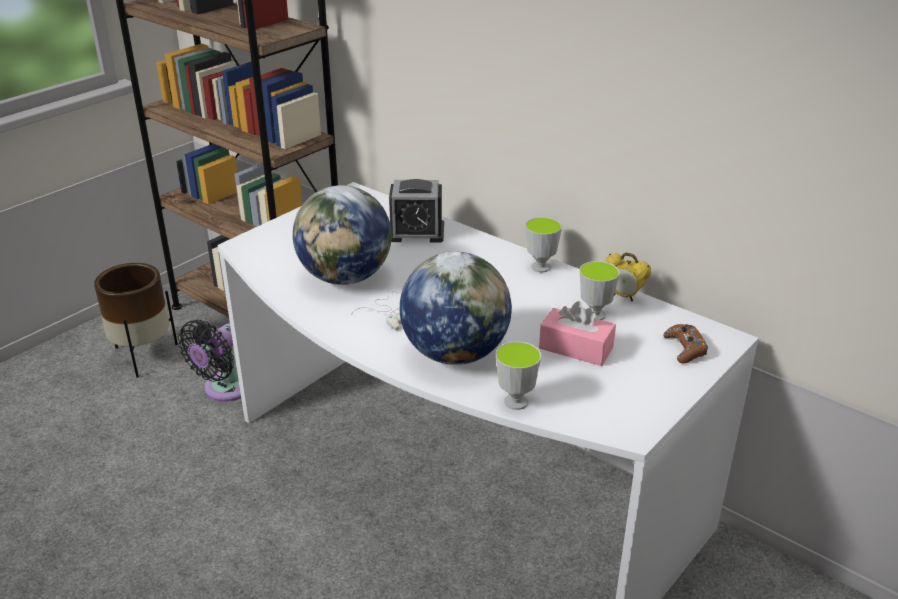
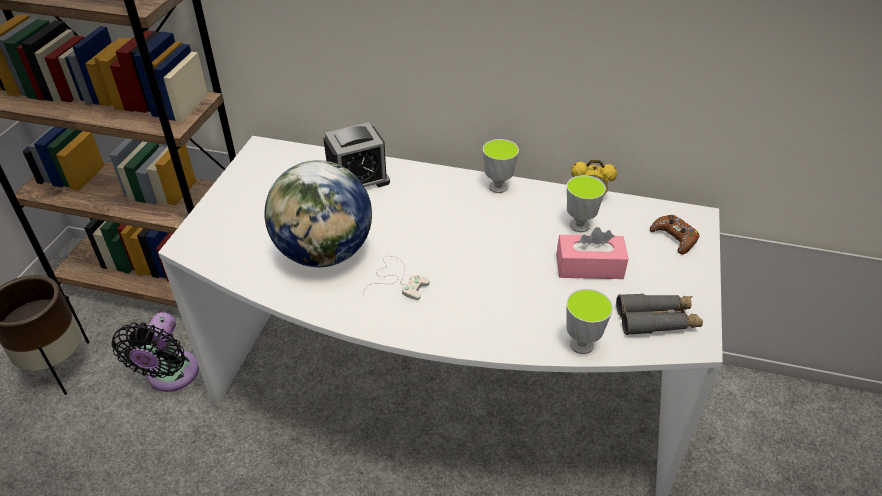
camera: 25 degrees left, 10 degrees up
globe [400,252,512,365] -> none
none -> grey binoculars [616,294,703,335]

